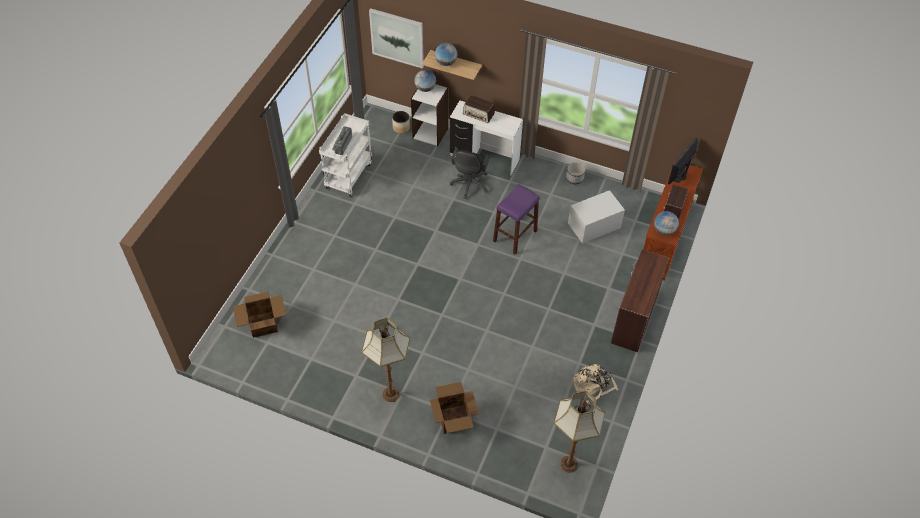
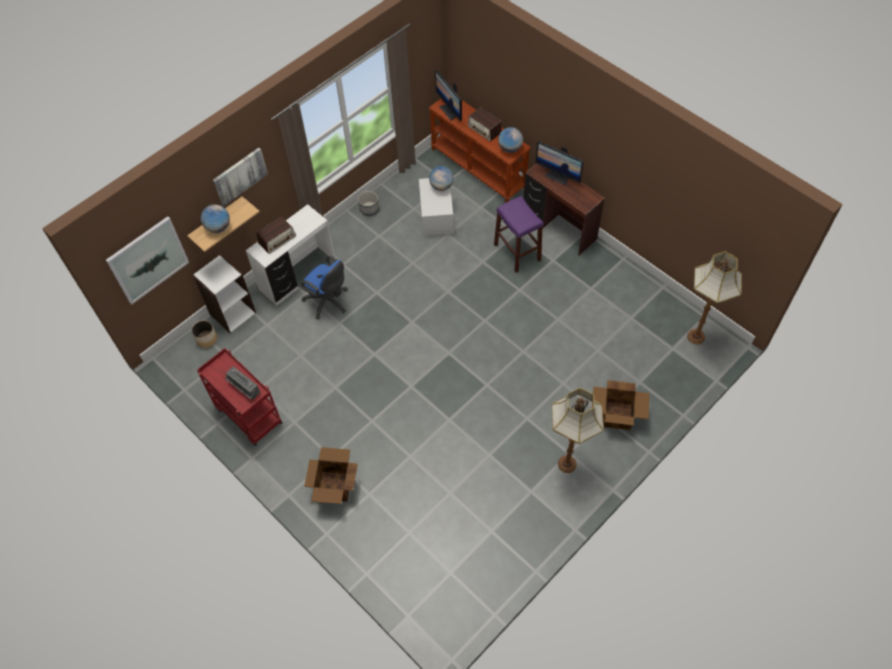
camera: 65 degrees left, 5 degrees up
cardboard box [233,292,286,338] -> cardboard box moved to [304,447,358,504]
white cart [319,113,372,197] -> red cart [197,348,282,446]
globe [414,70,436,92] -> globe moved to [429,166,454,191]
black office chair [450,148,489,199] -> blue office chair [301,256,348,320]
purple stool [493,184,540,255] -> purple stool moved to [494,196,543,273]
beige backpack [574,364,618,404] -> none
none -> picture [213,148,268,206]
none -> monitor [536,141,584,186]

